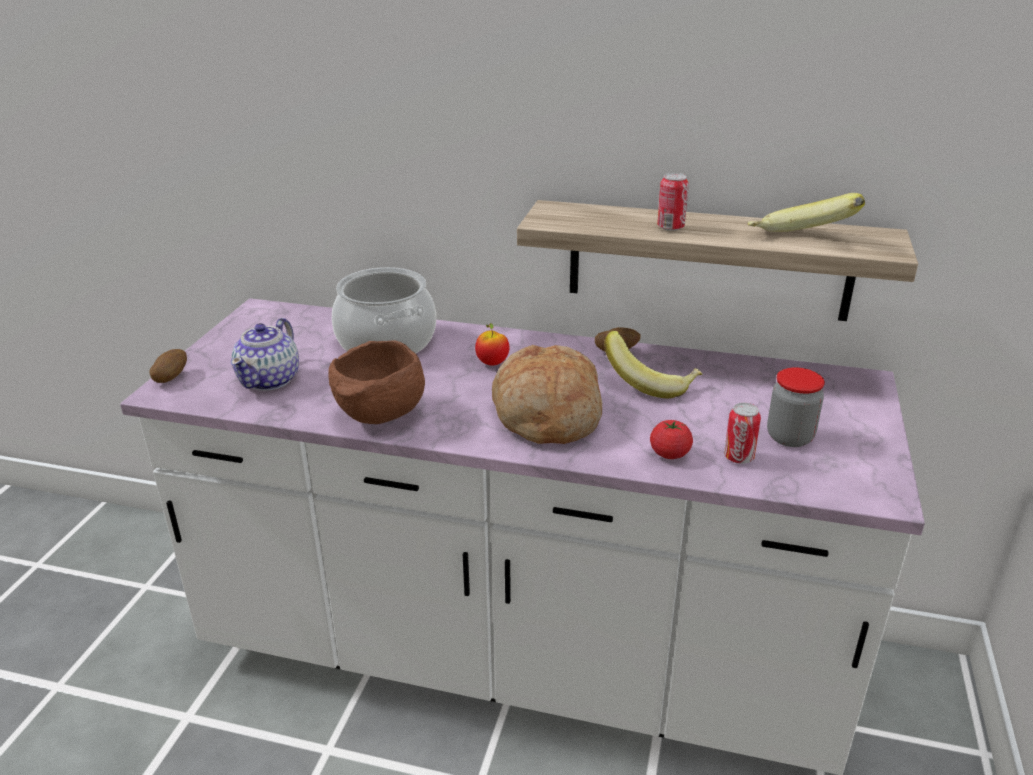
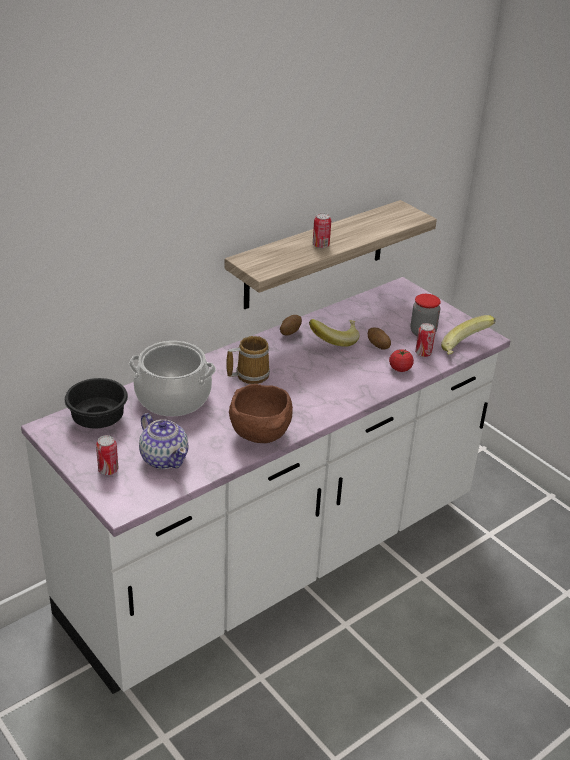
camera: 55 degrees left, 5 degrees up
potato [149,349,187,383] -> potato moved to [368,328,391,350]
apple [475,323,509,365] -> mug [226,336,270,384]
bread [492,345,602,444] -> none
banana [748,193,865,232] -> banana moved to [441,315,496,355]
none -> black bowl [65,378,128,428]
none -> can [96,435,118,475]

